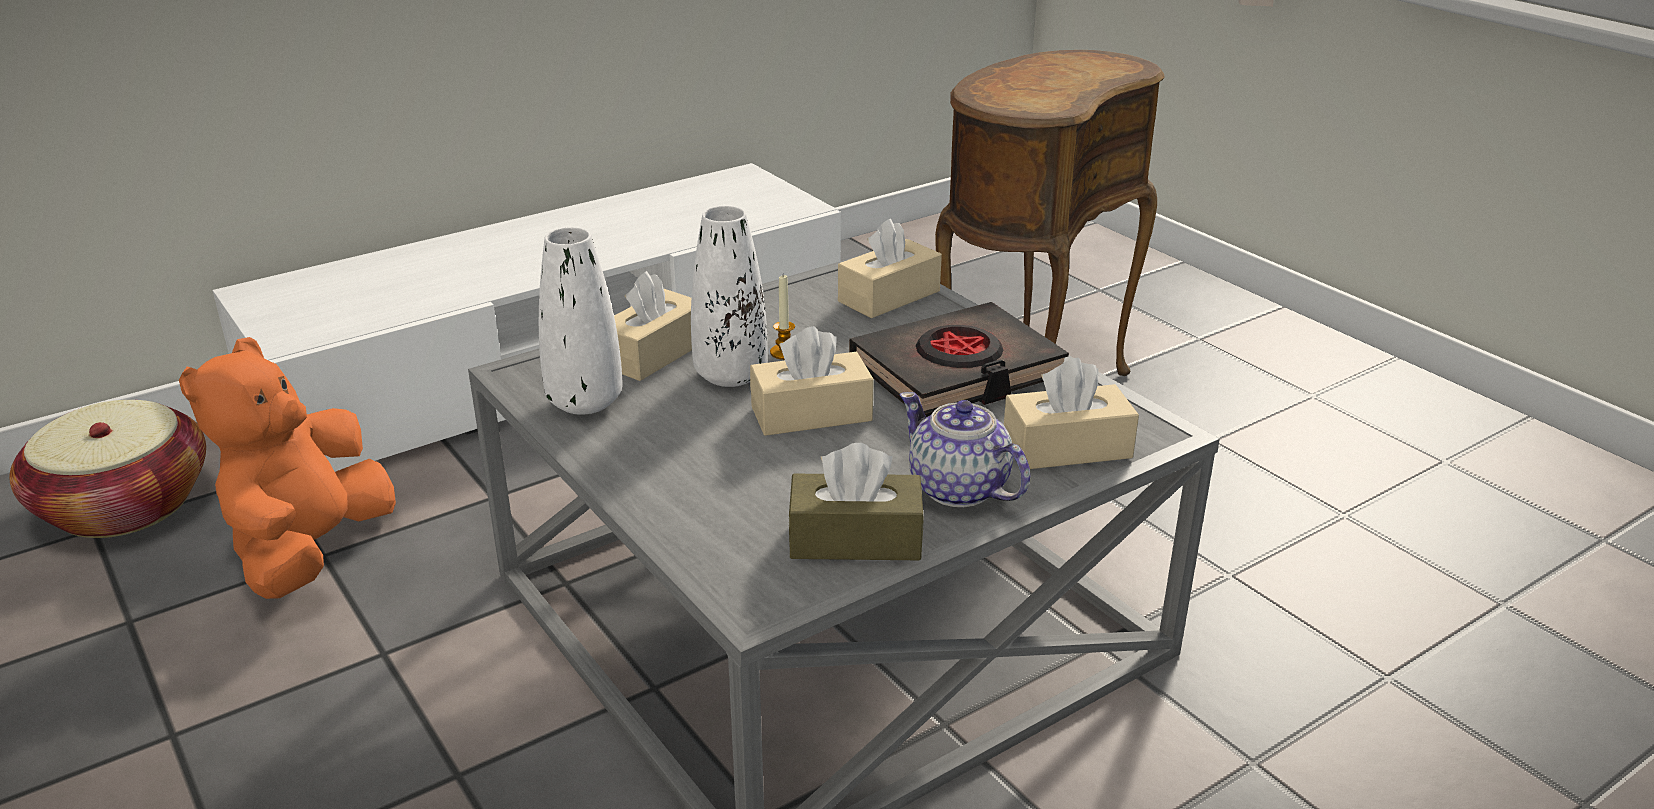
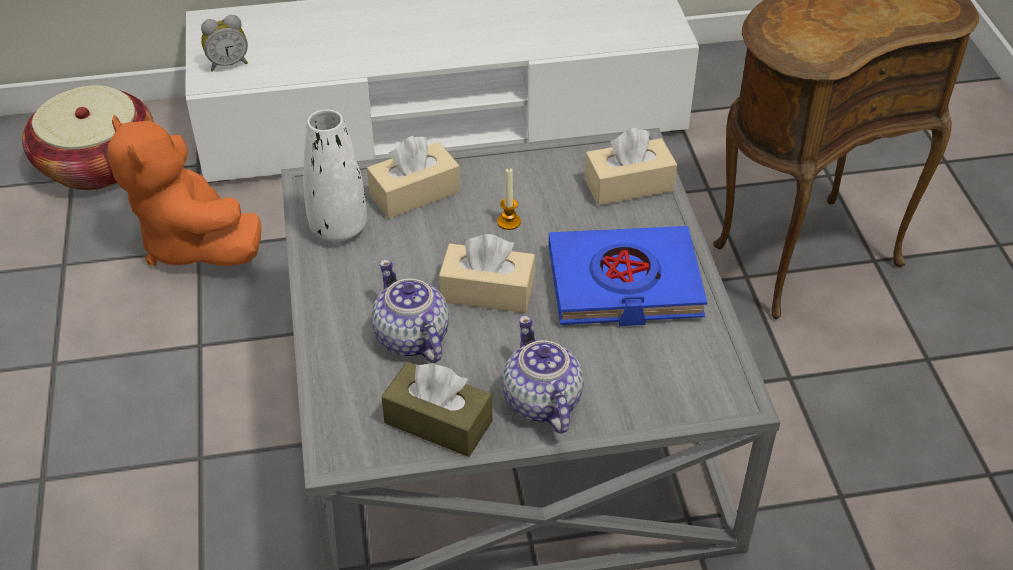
camera: 25 degrees right, 15 degrees up
orange plush toy [179,337,396,599] -> orange plush toy turned 75 degrees counterclockwise [107,115,261,266]
white vase [691,206,768,387] -> none
black book [849,302,1069,417] -> blue book [549,226,707,326]
beige tissue box [1004,358,1139,469] -> none
none -> alarm clock [201,15,248,72]
none -> teapot [372,259,449,363]

